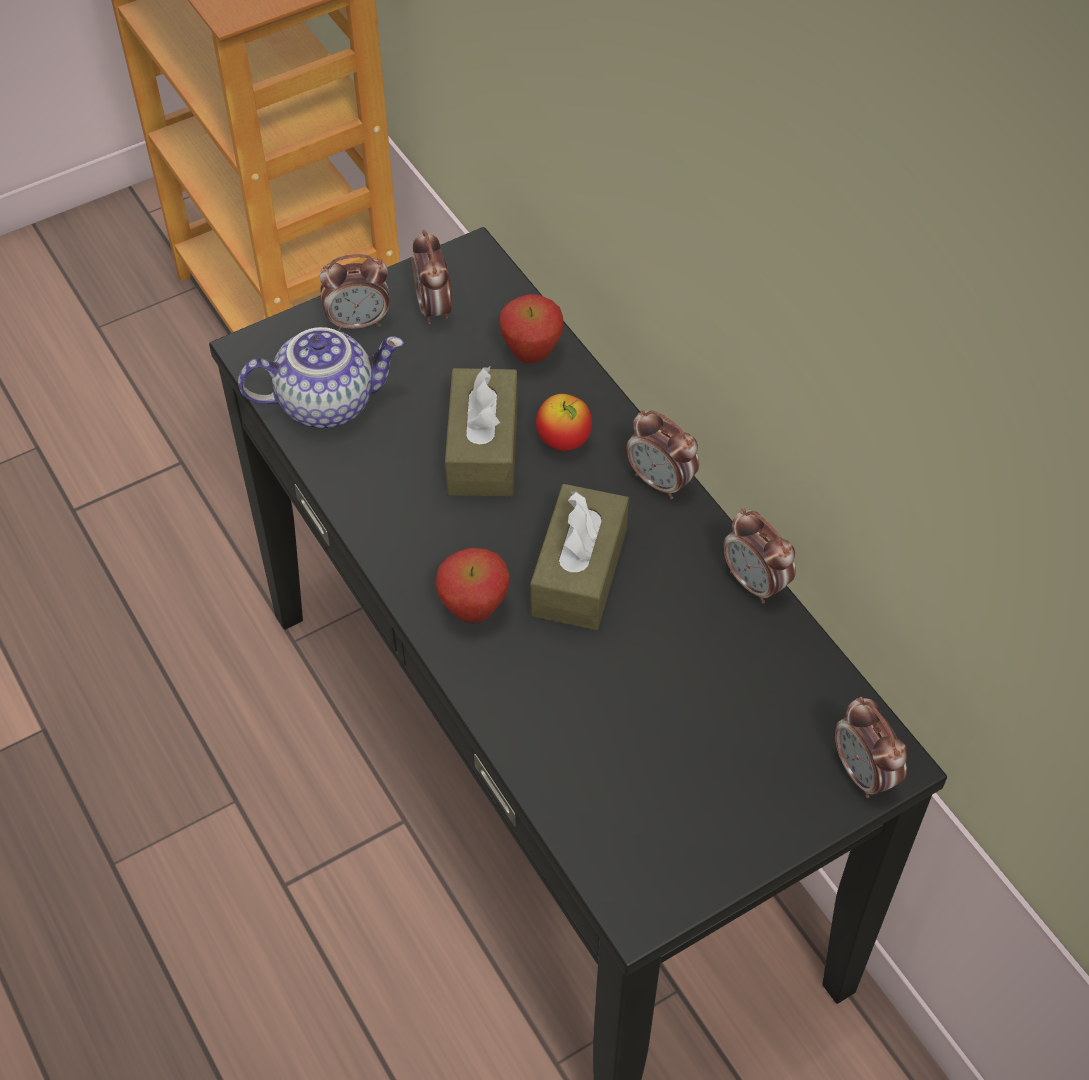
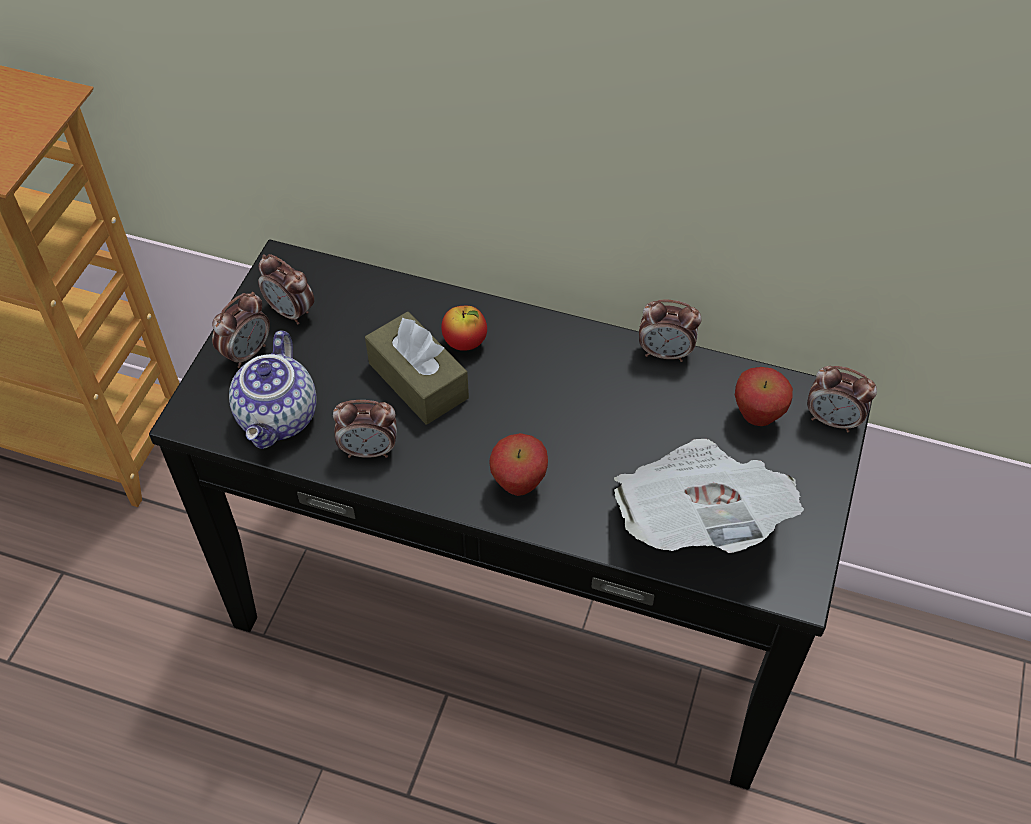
camera: 40 degrees left, 0 degrees up
teapot [238,327,404,428] -> teapot turned 150 degrees clockwise [229,331,316,449]
apple [500,294,564,363] -> apple moved to [735,367,793,426]
brown tissue box [530,484,629,630] -> none
alarm clock [626,410,699,499] -> alarm clock moved to [333,400,397,458]
none -> newspaper [614,439,804,553]

